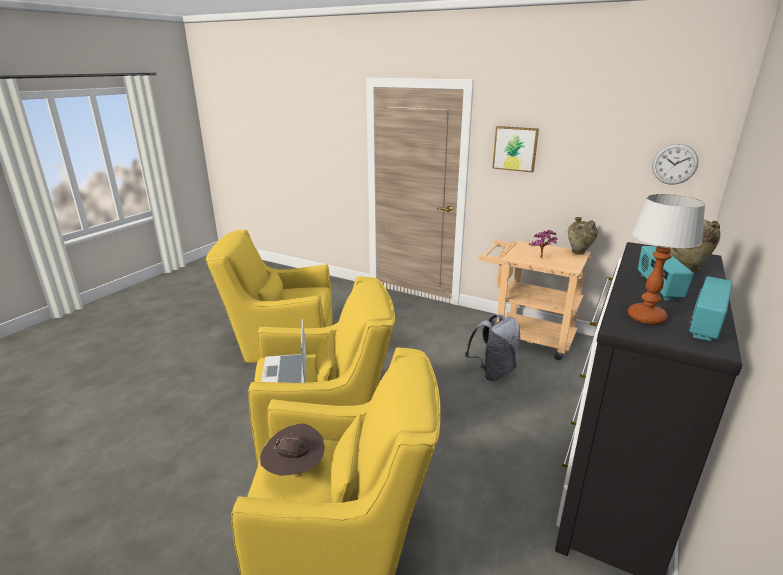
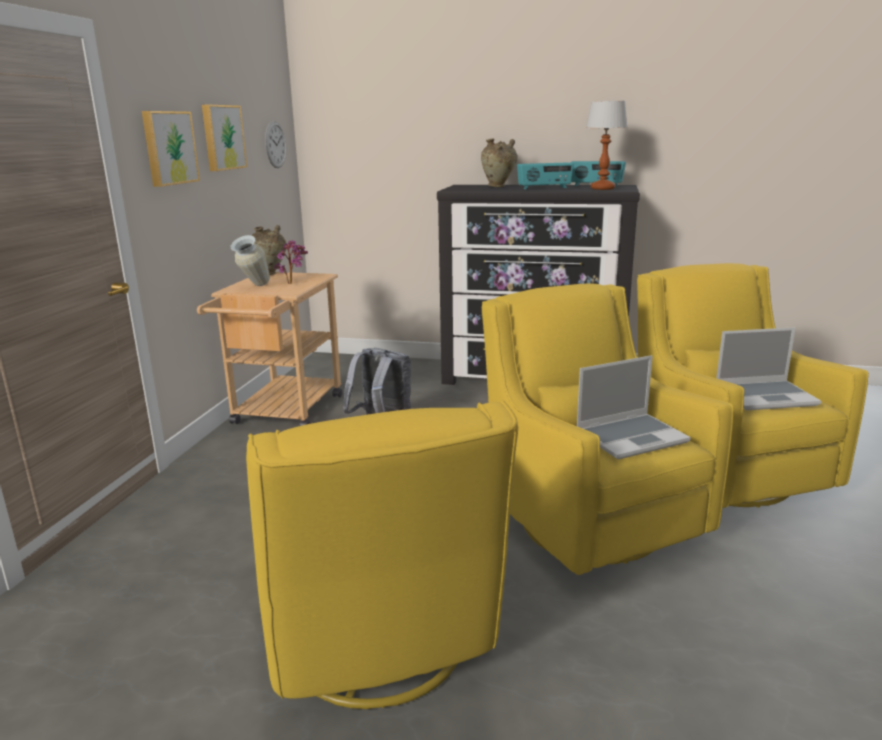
camera: 105 degrees left, 5 degrees down
brown hat [260,423,325,476] -> laptop [716,327,821,411]
none -> picture [202,104,247,171]
none -> vase [231,235,270,286]

